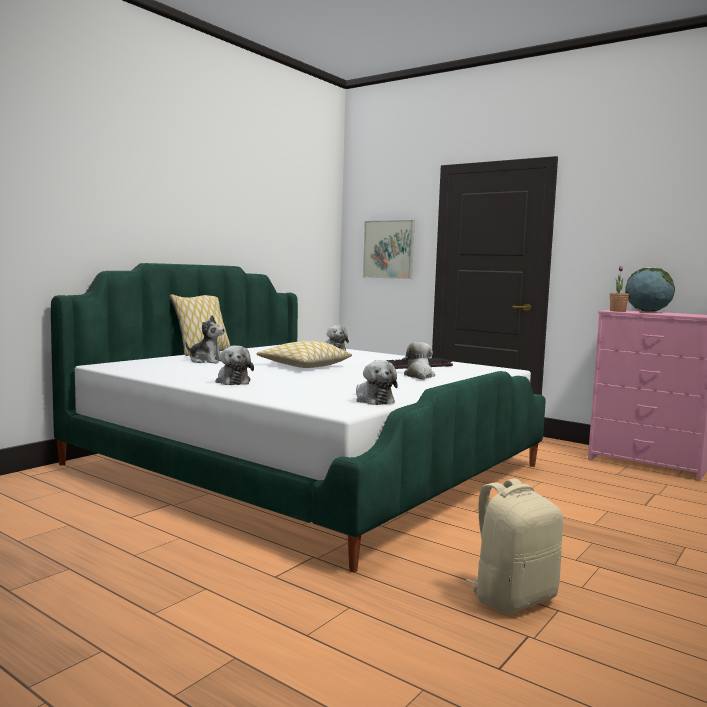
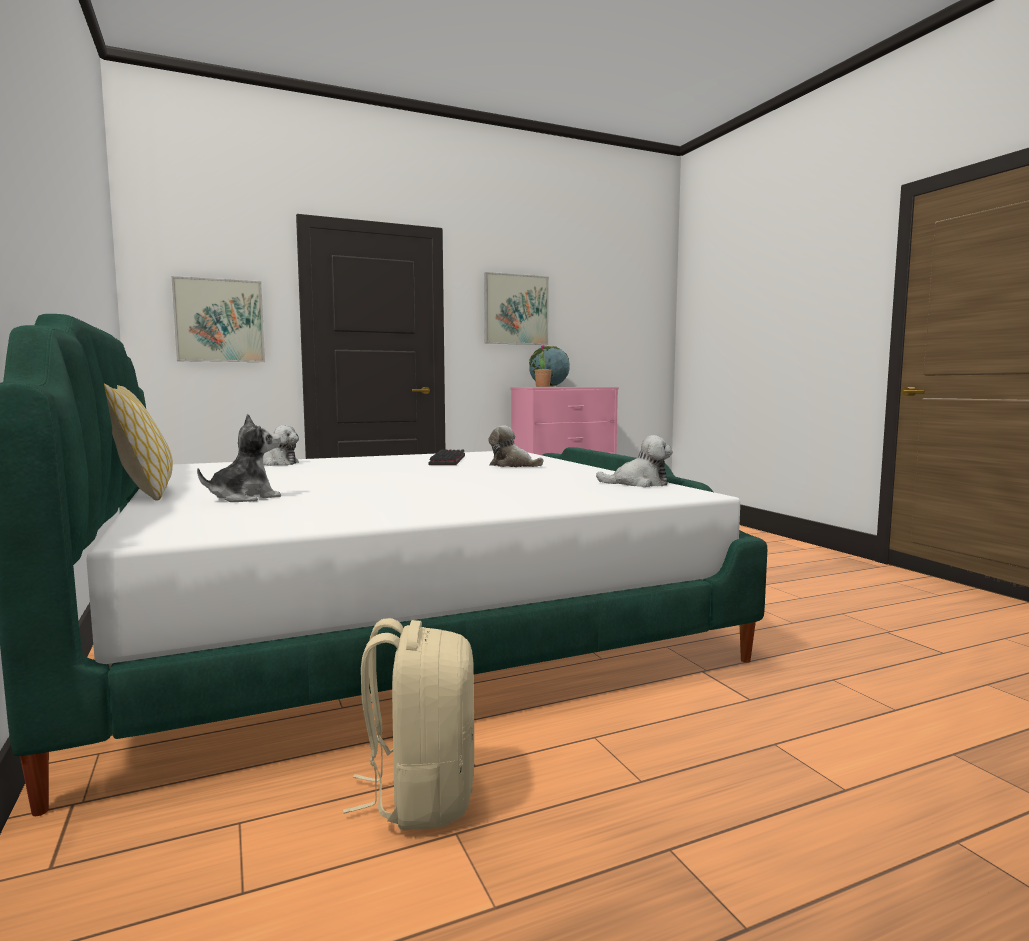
camera: 60 degrees left, 0 degrees up
plush toy [215,346,254,385] -> none
pillow [256,341,352,368] -> none
beige backpack [466,478,563,613] -> beige backpack moved to [343,618,474,830]
none -> picture [484,272,549,345]

